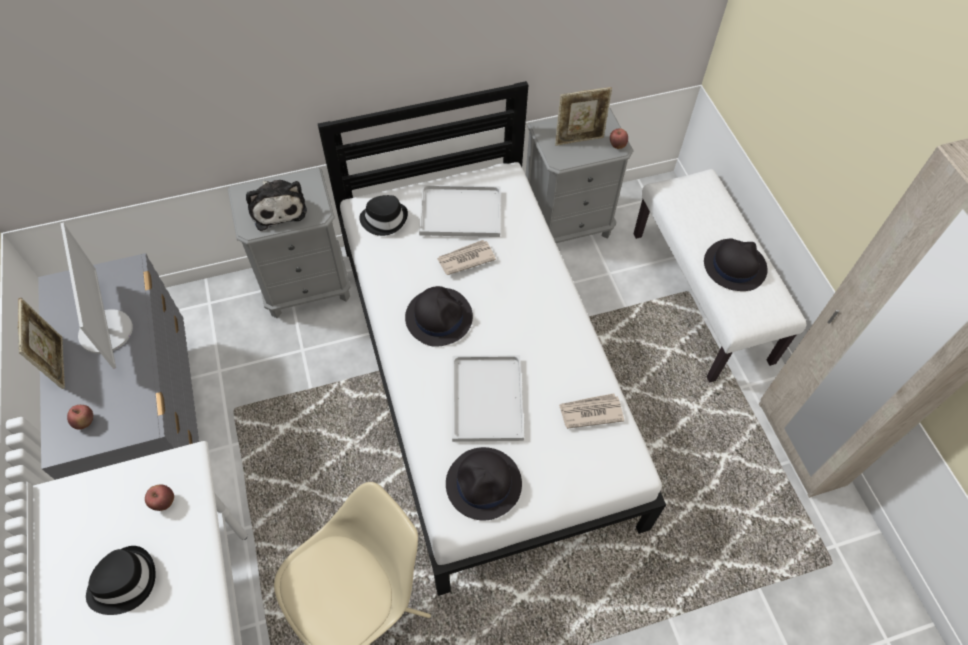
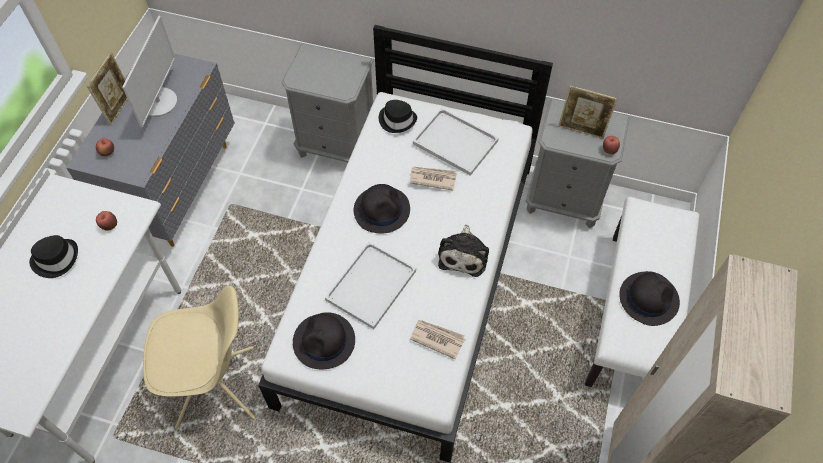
camera: 35 degrees right, 0 degrees up
plush toy [246,180,307,231] -> plush toy moved to [438,224,489,277]

